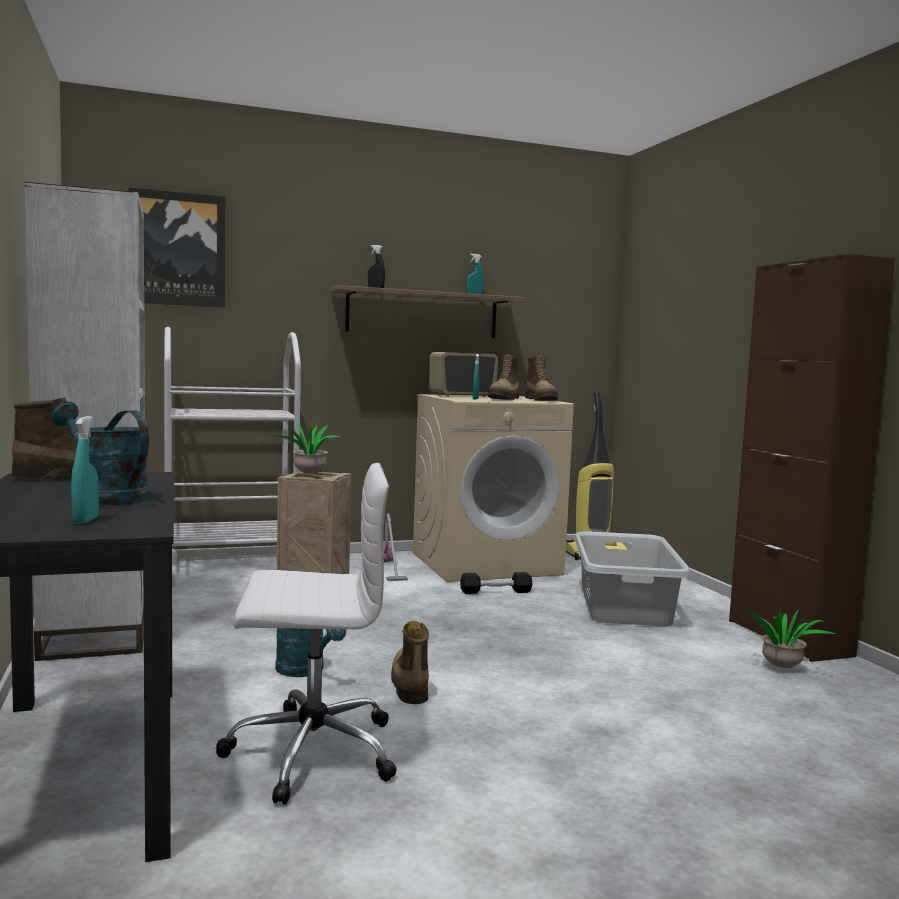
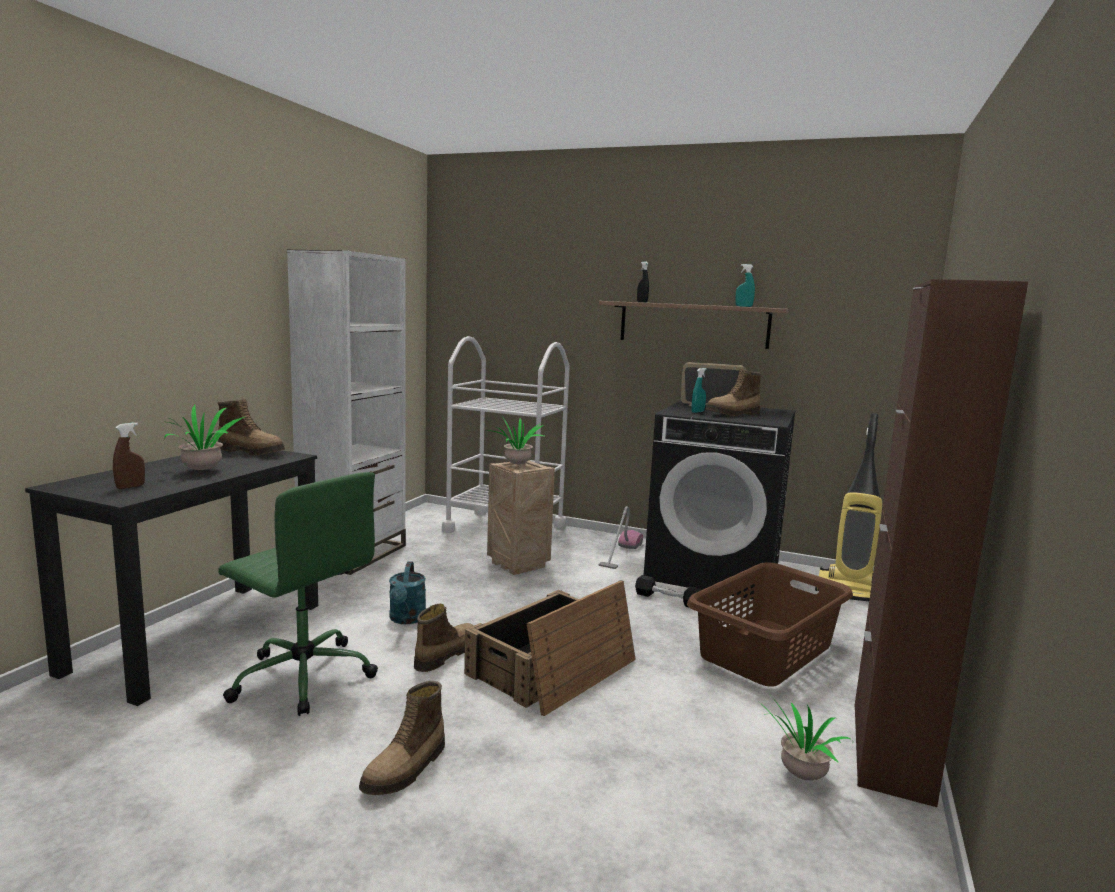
camera: 40 degrees right, 5 degrees up
turquoise watering can [51,402,149,505] -> potted plant [164,405,244,471]
turquoise spray bottle [71,416,99,524] -> brown spray bottle [113,423,145,489]
picture [129,188,225,307] -> none
white office chair [216,463,397,805] -> green office chair [218,472,378,716]
beige washing machine [413,394,574,582] -> black washing machine [644,400,795,600]
boot [525,356,558,401] -> boot moved to [359,681,445,795]
grey laundry basket [575,531,691,626] -> brown laundry basket [687,562,853,687]
none -> crate [464,581,636,716]

